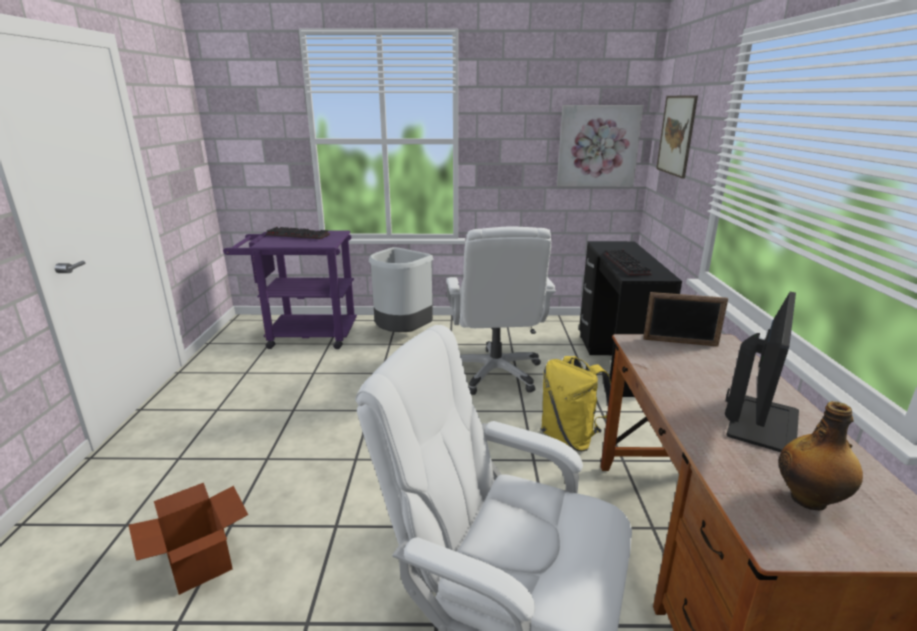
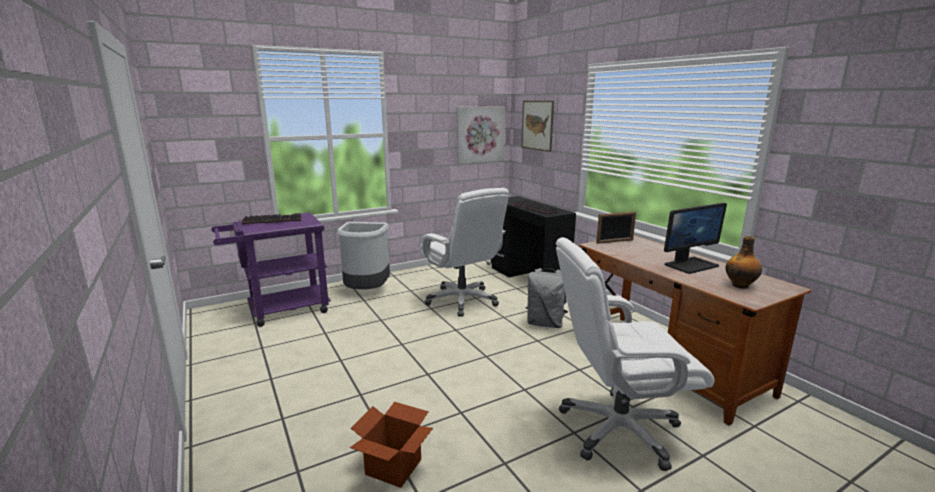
camera: 30 degrees left, 5 degrees down
yellow backpack [541,356,611,451] -> grey backpack [526,268,568,328]
monitor [725,292,799,452] -> monitor turned 60 degrees clockwise [664,203,727,274]

